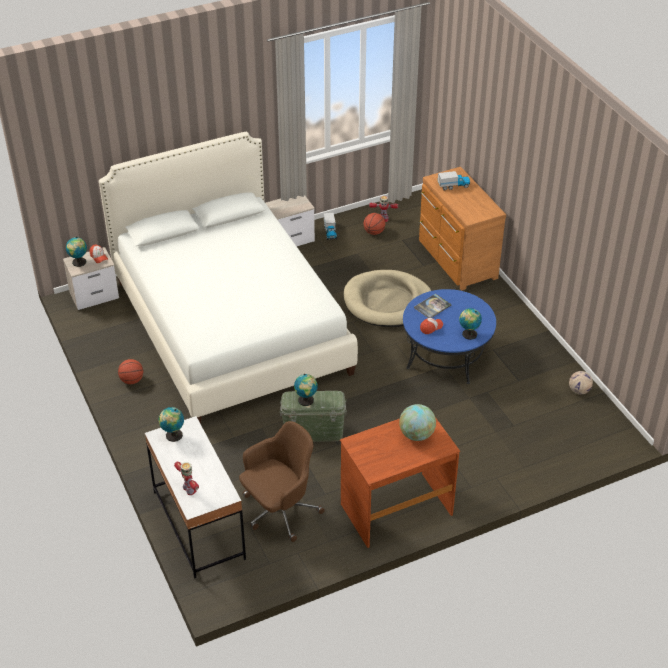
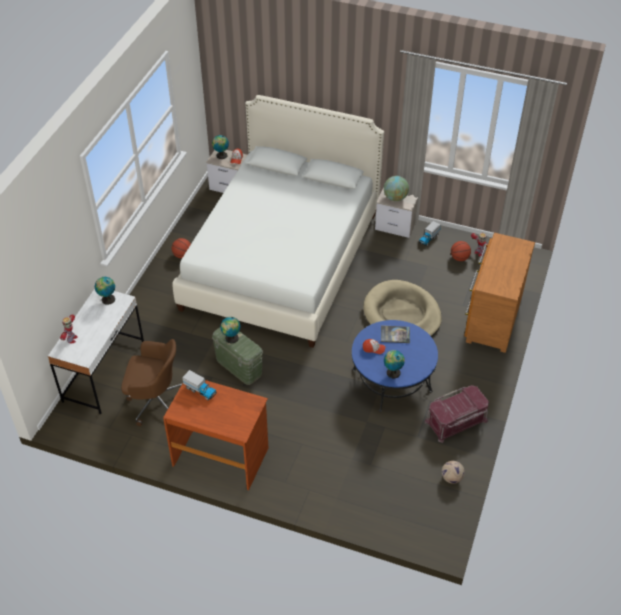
camera: 45 degrees right, 5 degrees up
globe [399,404,436,441] -> globe moved to [384,176,409,201]
toy truck [438,171,470,191] -> toy truck moved to [182,370,216,400]
none -> red storage box [425,385,489,443]

